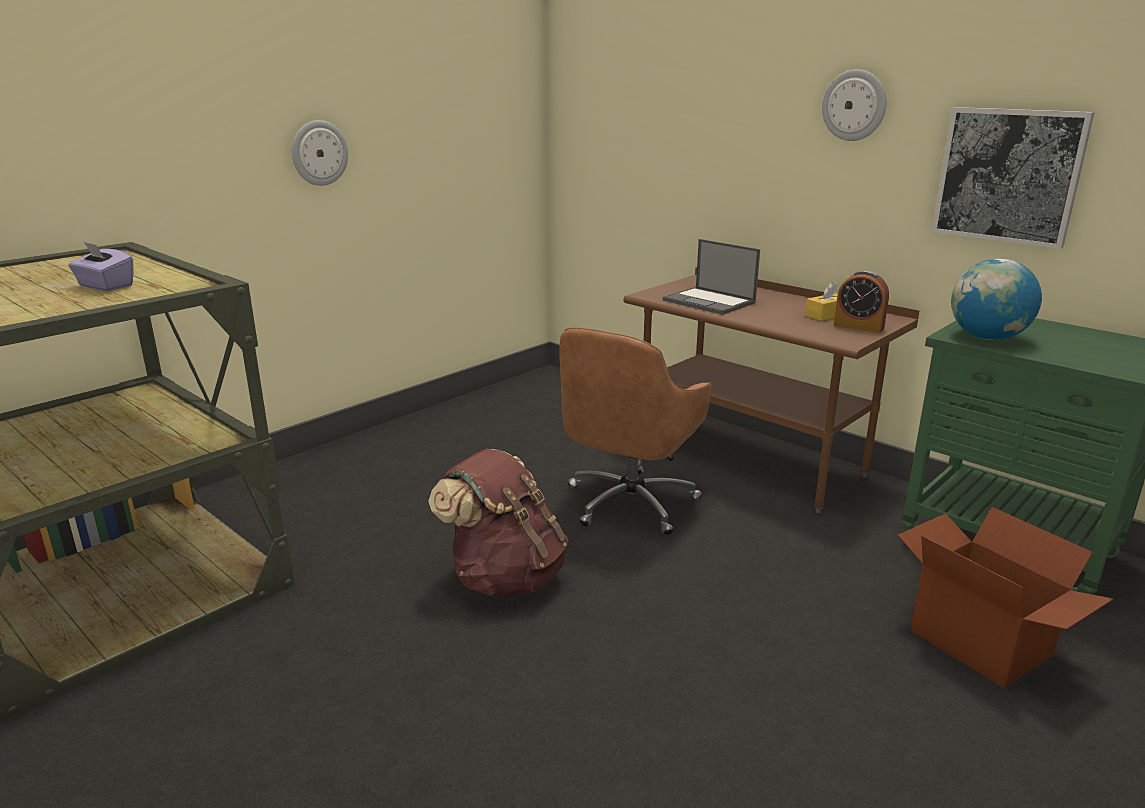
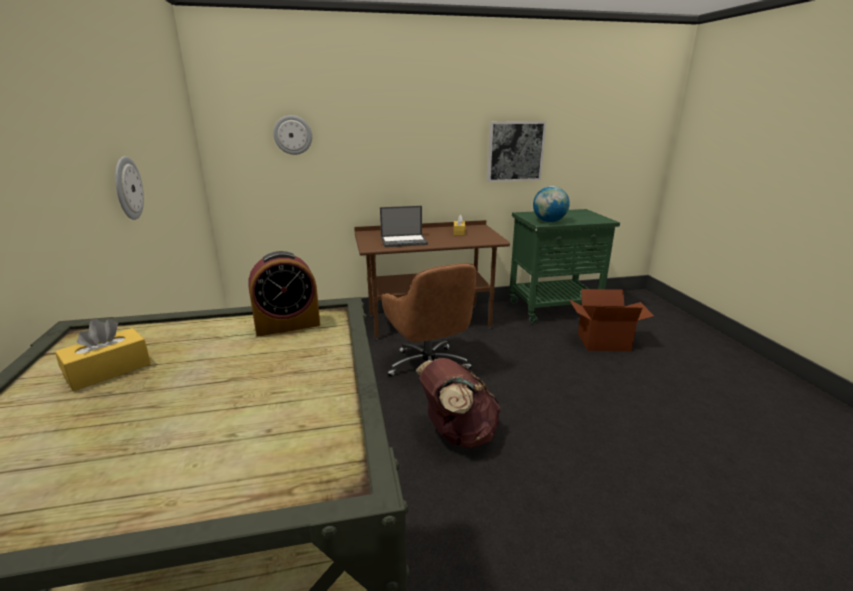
camera: 55 degrees left, 0 degrees up
purple tissue box [68,241,134,292] -> none
wall clock [822,69,887,141] -> wall clock moved to [273,115,312,155]
alarm clock [834,270,889,333] -> alarm clock moved to [248,251,320,337]
none -> yellow tissue box [55,319,151,391]

